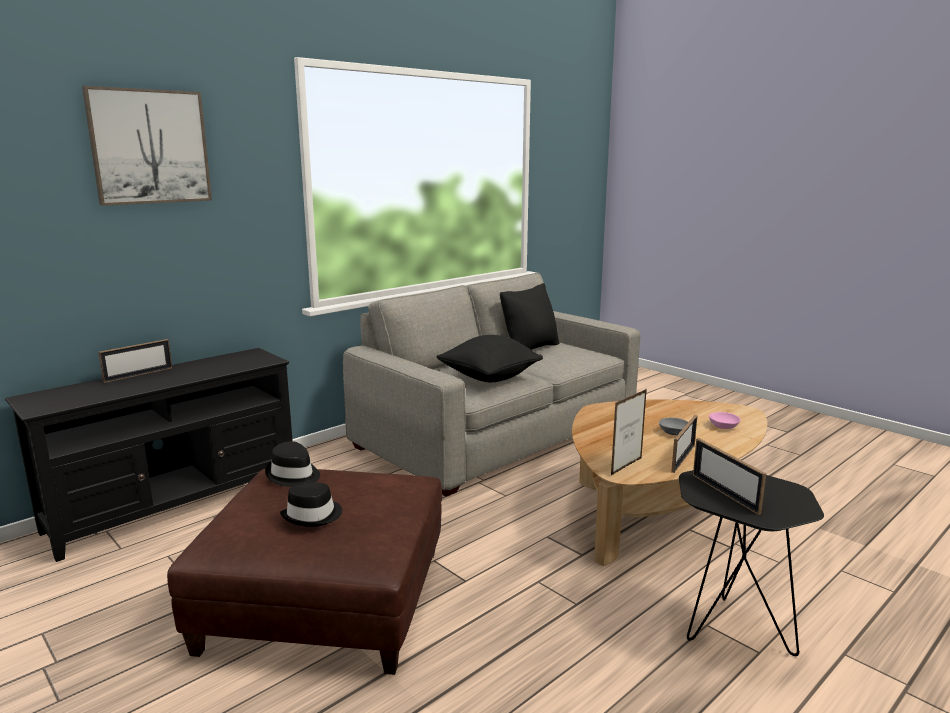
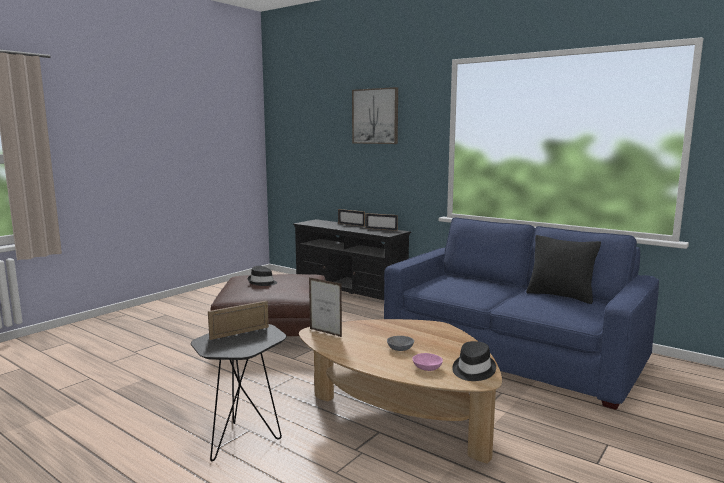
camera: 80 degrees right, 5 degrees down
black hat [265,441,320,487] -> black hat moved to [452,341,496,381]
grey sofa [343,273,640,496] -> blue sofa [384,218,659,410]
black pillow [436,335,543,382] -> none
picture frame [671,415,697,473] -> picture frame moved to [365,213,398,231]

